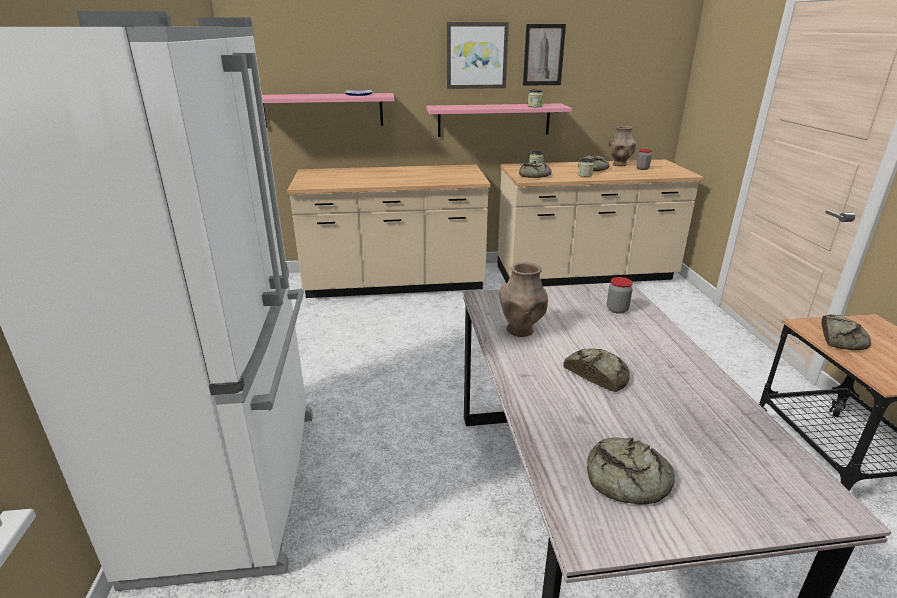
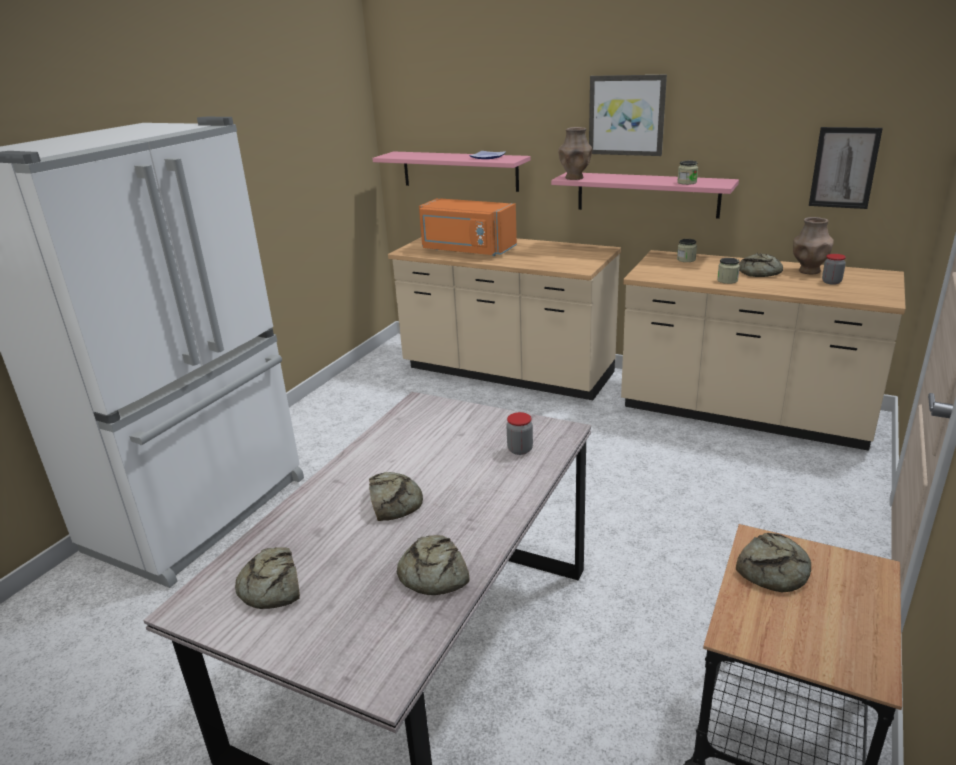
camera: 35 degrees right, 0 degrees up
brown vase [499,262,548,337] -> brown vase moved to [558,127,592,180]
bread [519,161,551,178] -> bread moved to [397,535,470,595]
picture [523,24,566,86] -> picture moved to [809,127,883,209]
none -> orange microwave [419,198,517,256]

